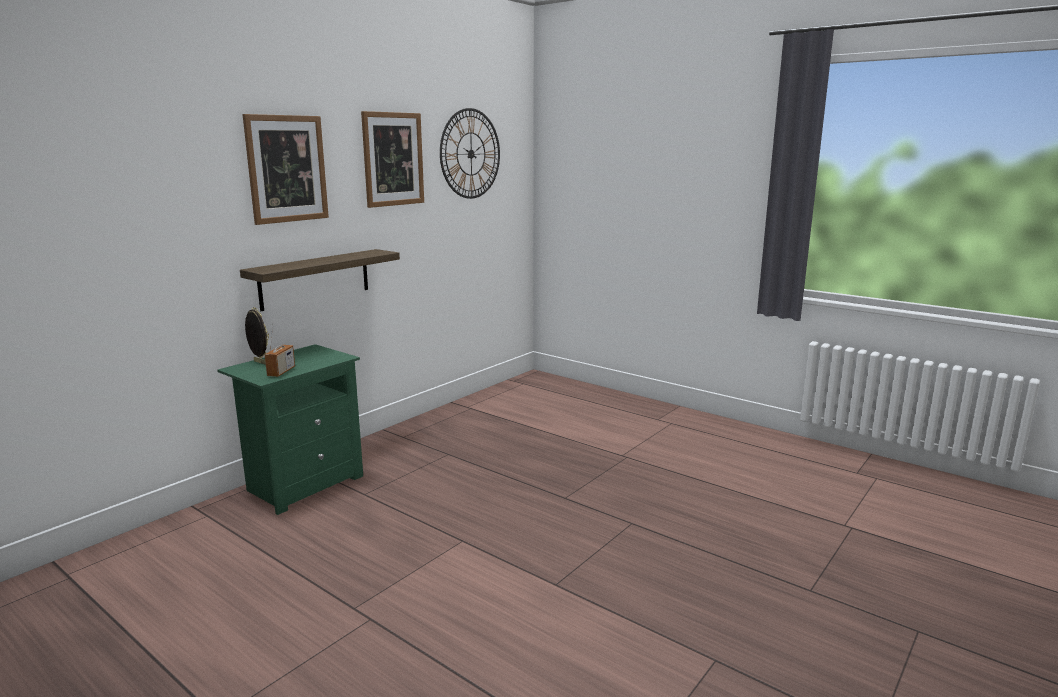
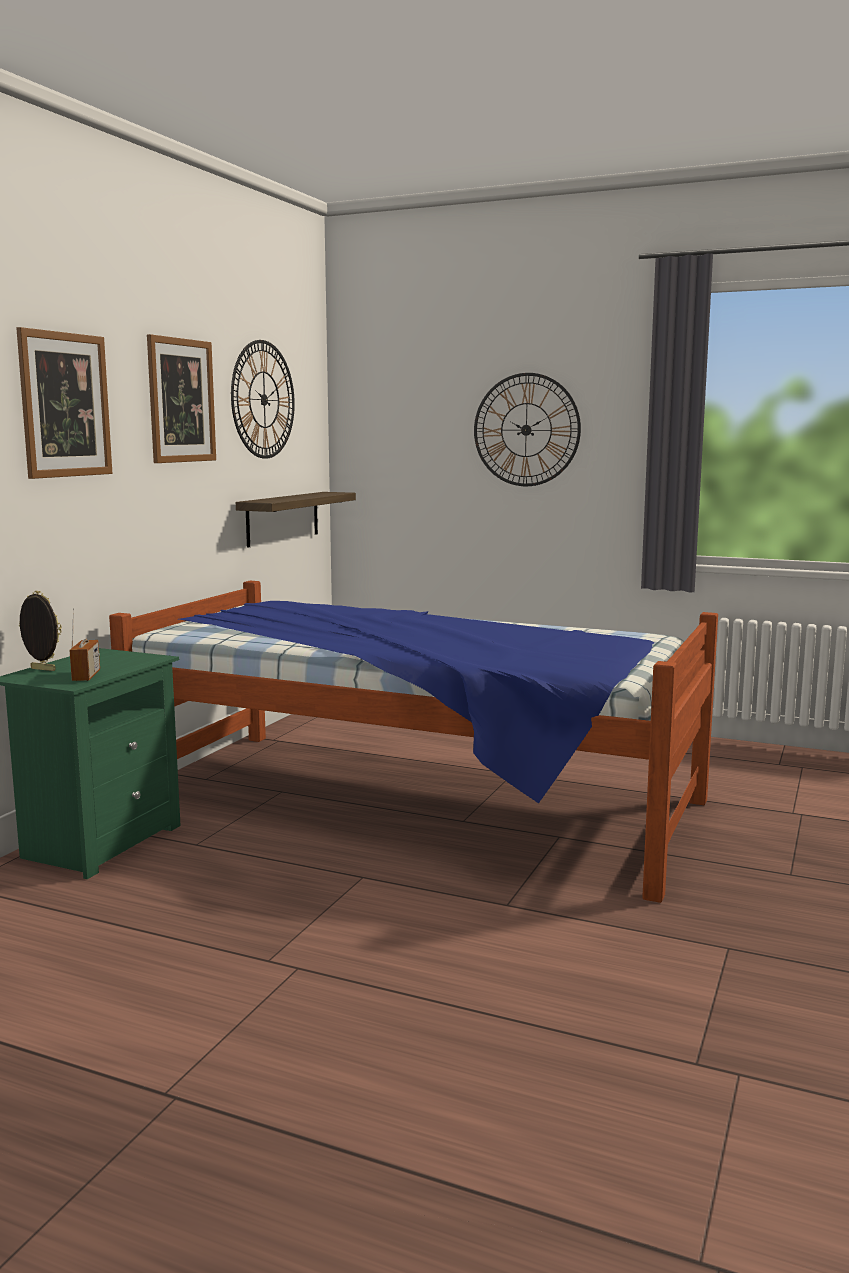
camera: 15 degrees left, 5 degrees down
shelf [240,249,400,311] -> shelf moved to [236,492,356,548]
none -> bed [109,581,718,903]
none -> wall clock [474,373,581,486]

